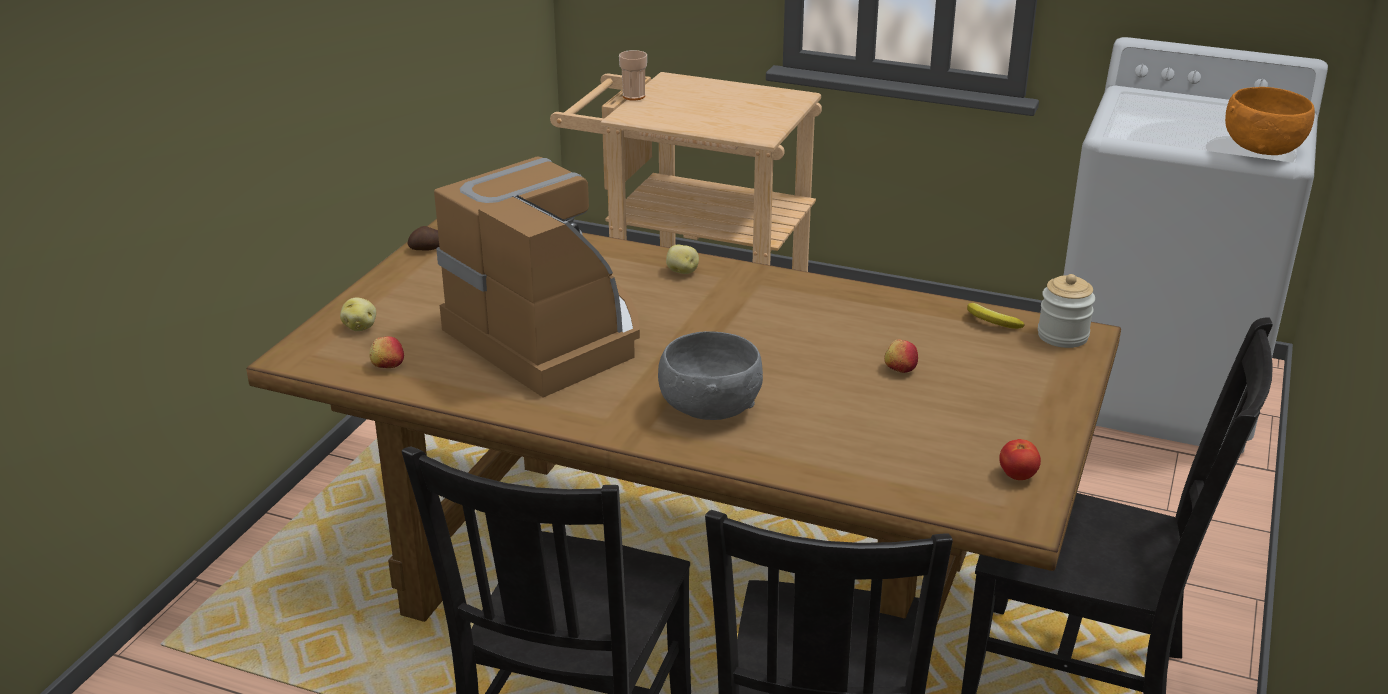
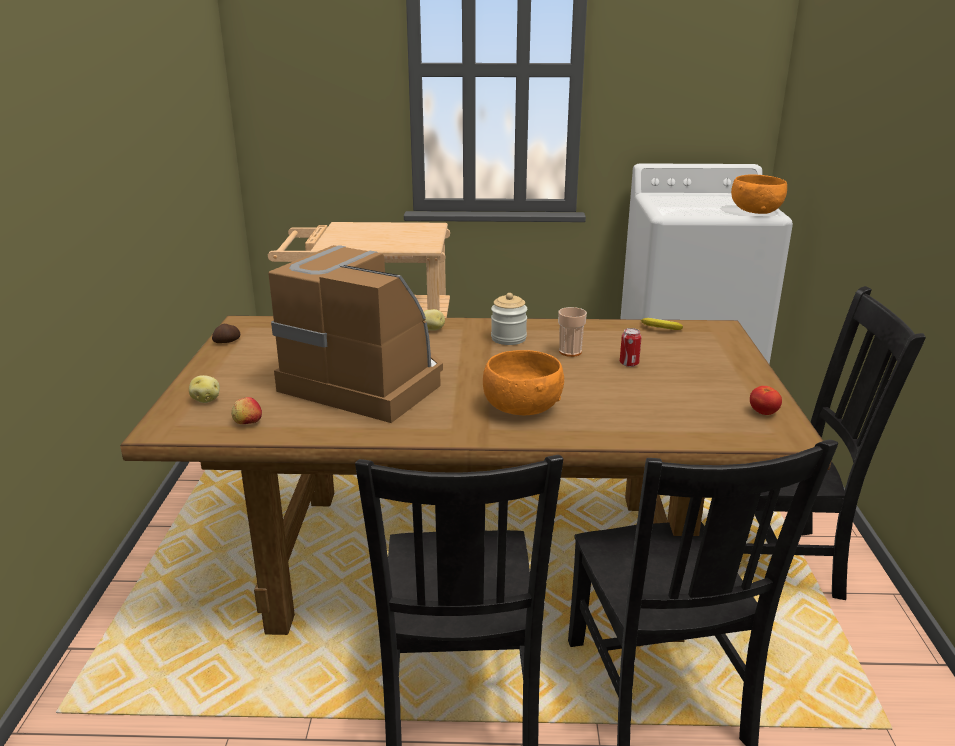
camera: 20 degrees left, 5 degrees down
cup [619,50,647,100] -> cup moved to [558,307,587,357]
grey bowl [658,331,763,420] -> orange bowl [483,350,564,415]
apple [884,339,918,373] -> can [620,328,642,367]
jar [1038,274,1095,348] -> jar moved to [491,293,527,345]

